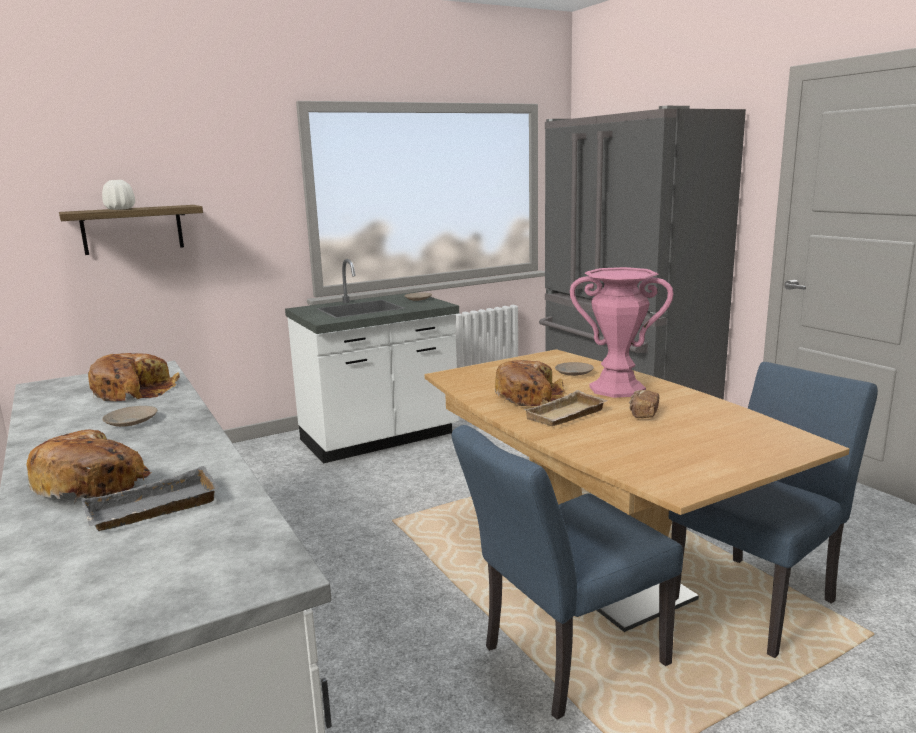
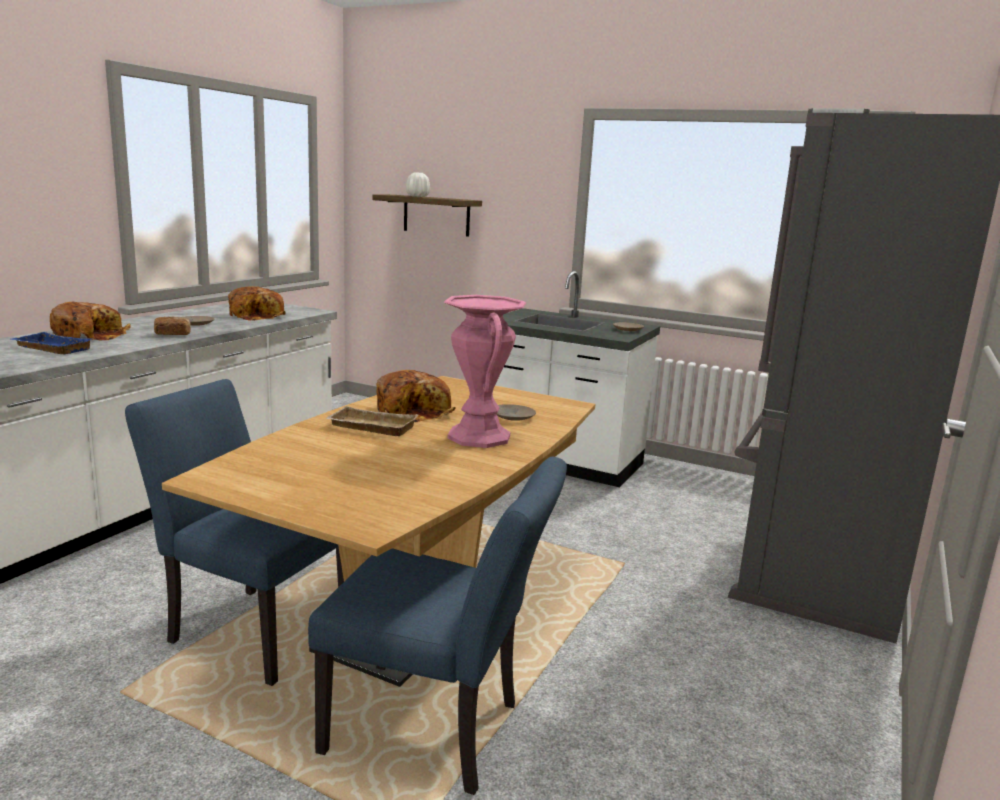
camera: 55 degrees right, 0 degrees up
grey tray [81,466,220,531] -> blue tray [11,332,94,354]
bread [629,390,659,418] -> bread moved to [154,317,191,335]

